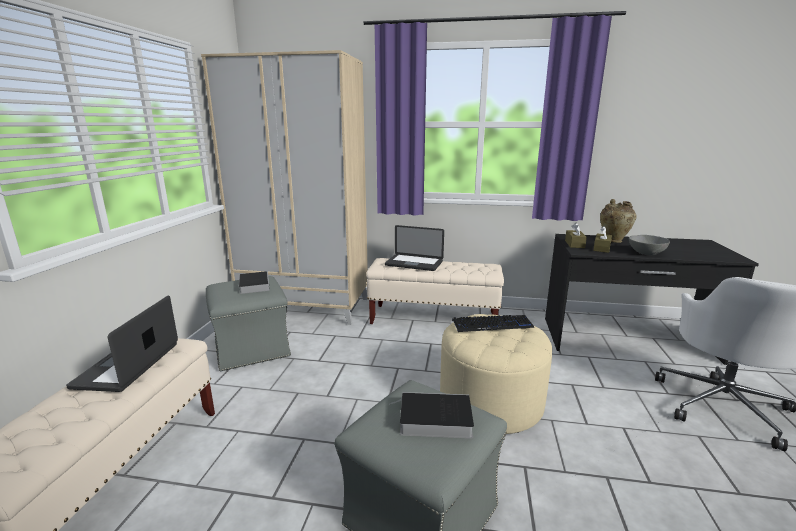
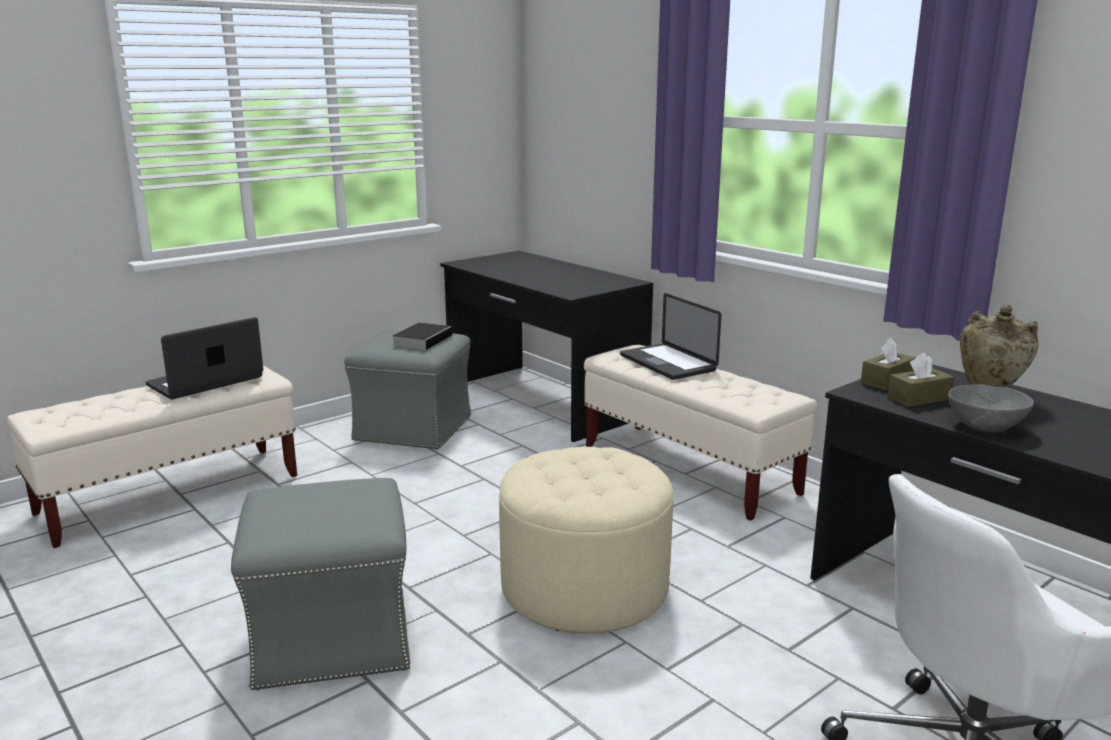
camera: 40 degrees right, 0 degrees up
beige wardrobe [201,50,368,325] -> black desk [440,251,653,442]
book [389,392,474,439] -> none
keyboard [452,315,534,332] -> none

